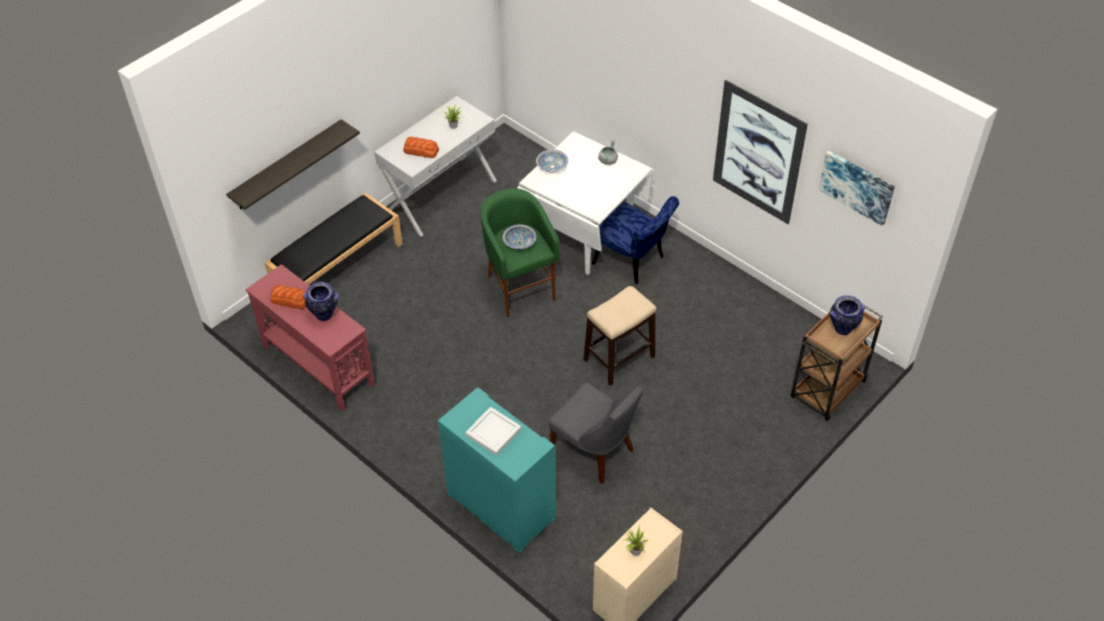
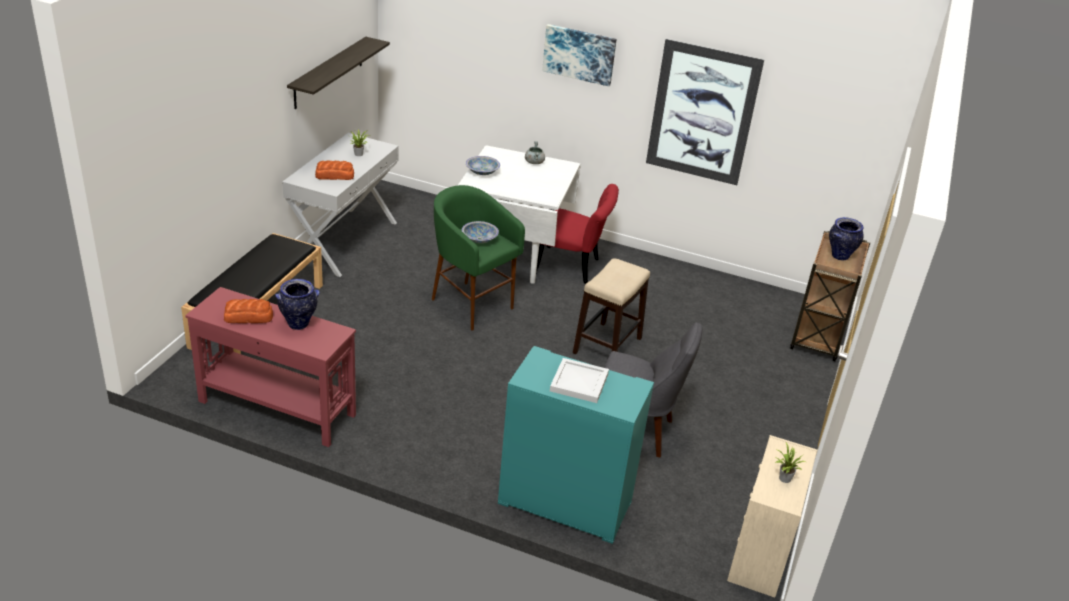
camera: 25 degrees left, 15 degrees down
shelf [226,119,360,210] -> shelf moved to [287,37,390,109]
blue chair [592,196,679,284] -> red chair [536,184,619,284]
picture [819,151,895,226] -> picture moved to [542,24,617,86]

